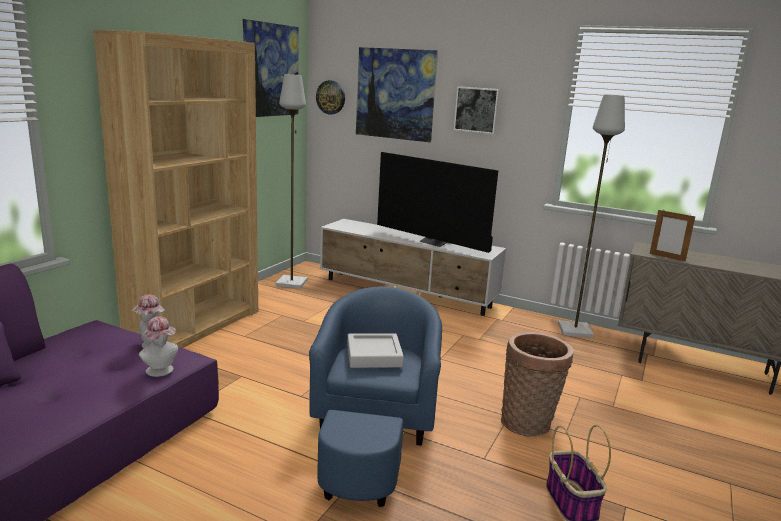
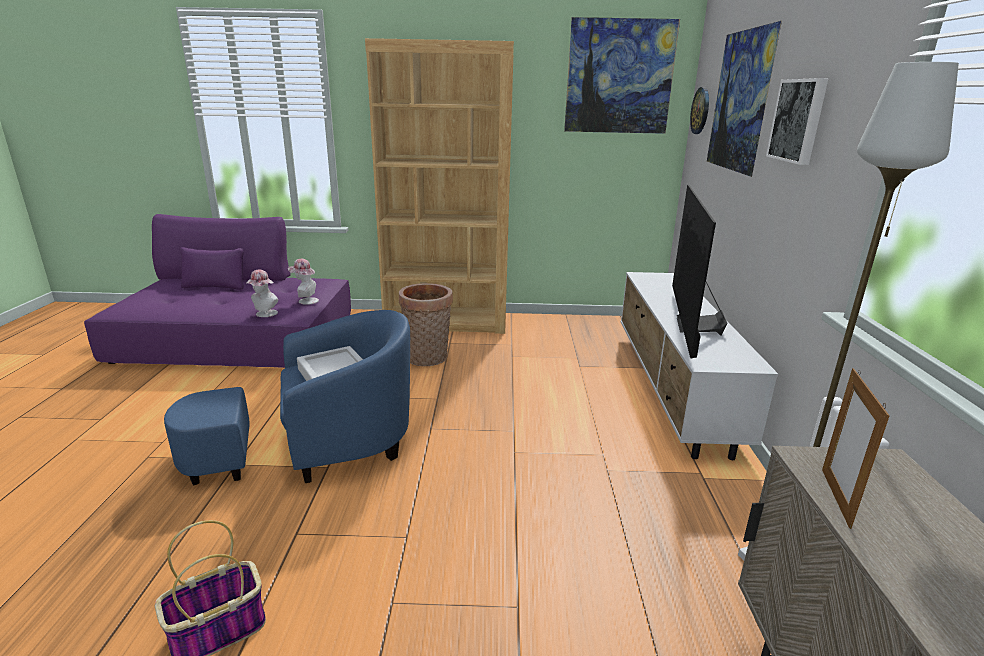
camera: 65 degrees right, 5 degrees up
grey floor lamp [276,74,308,289] -> none
basket [501,332,573,436] -> basket moved to [399,283,453,366]

